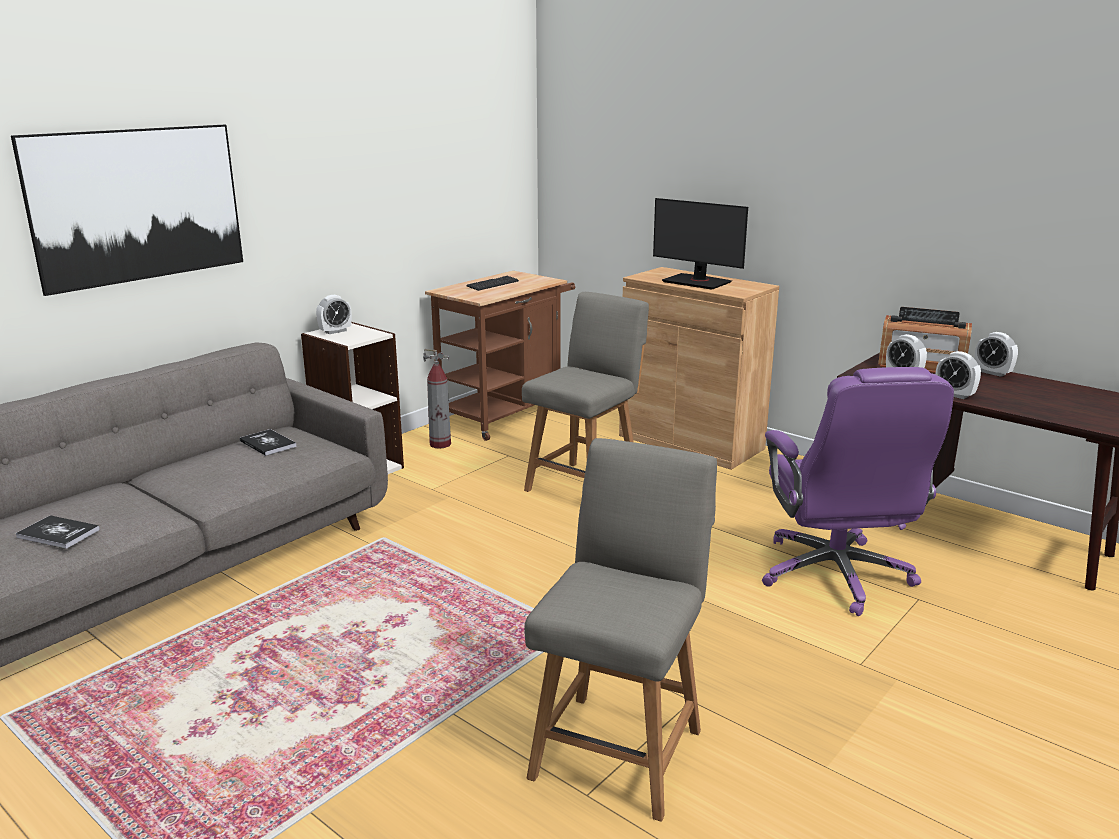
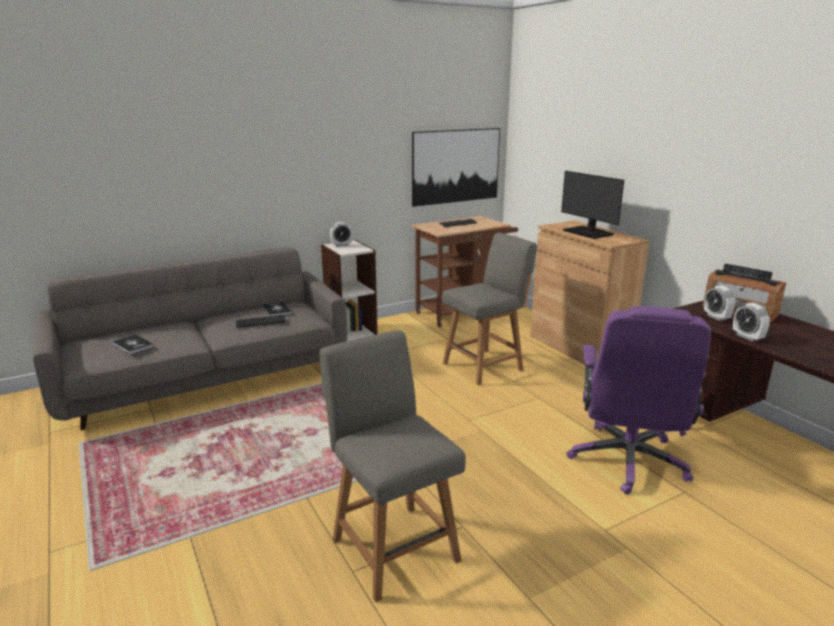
camera: 20 degrees right, 0 degrees up
picture [11,125,243,296] -> picture moved to [412,128,500,207]
fire extinguisher [423,349,451,449] -> none
grey chair [524,438,717,822] -> grey chair turned 75 degrees counterclockwise [320,330,466,602]
alarm clock [975,332,1018,377] -> none
none -> keyboard [236,315,286,328]

